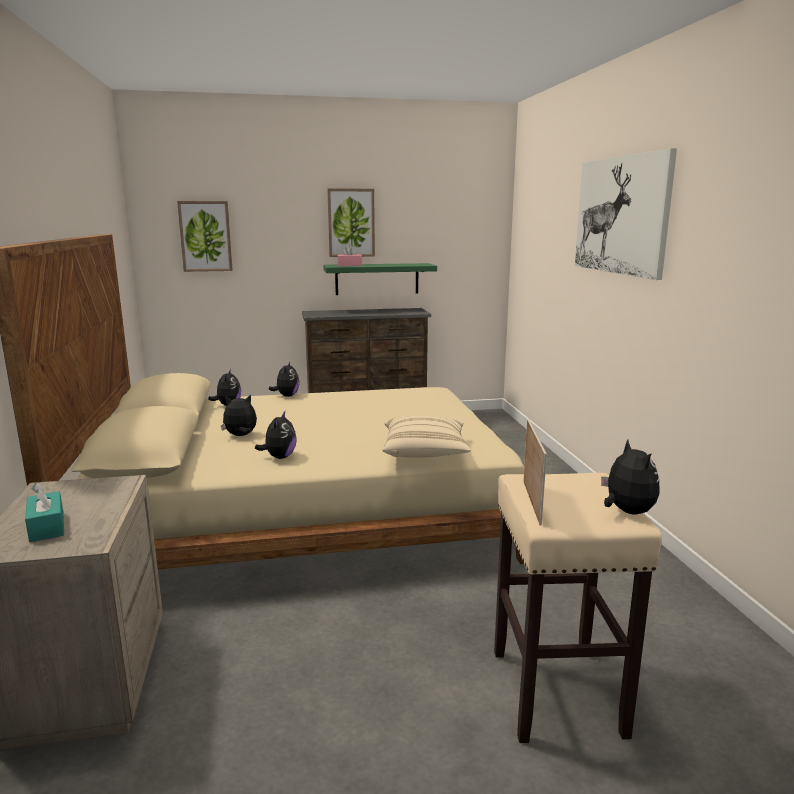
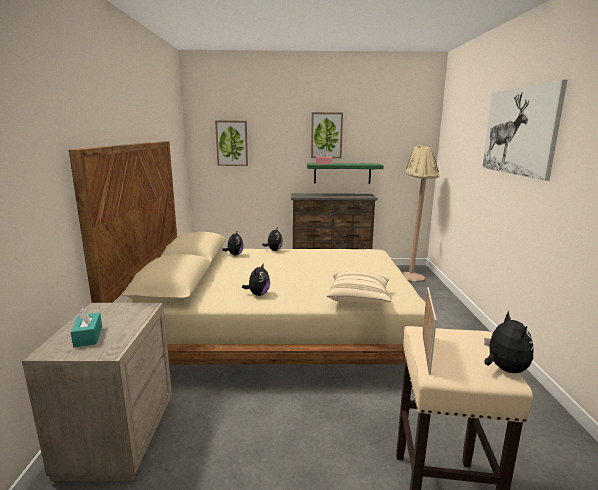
camera: 10 degrees right, 0 degrees up
plush toy [221,394,257,436] -> none
none -> beige floor lamp [402,145,439,281]

